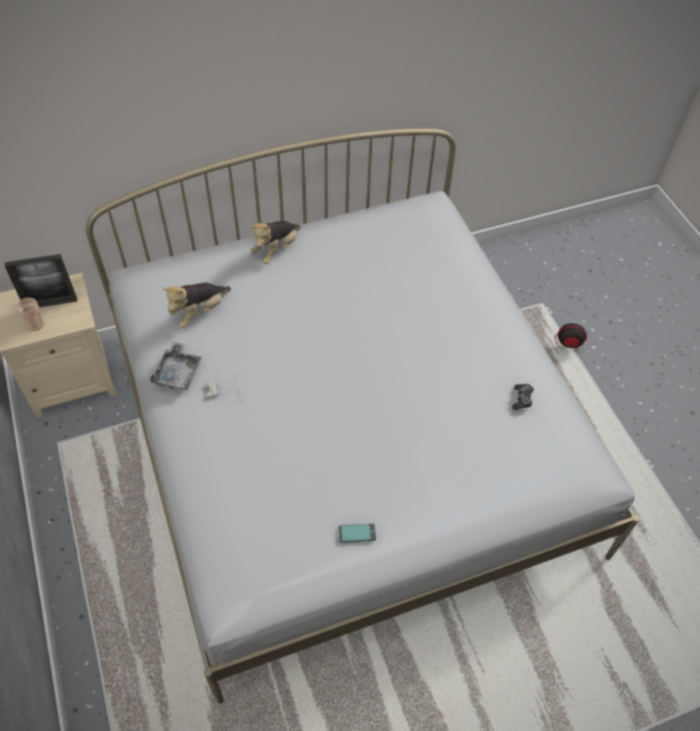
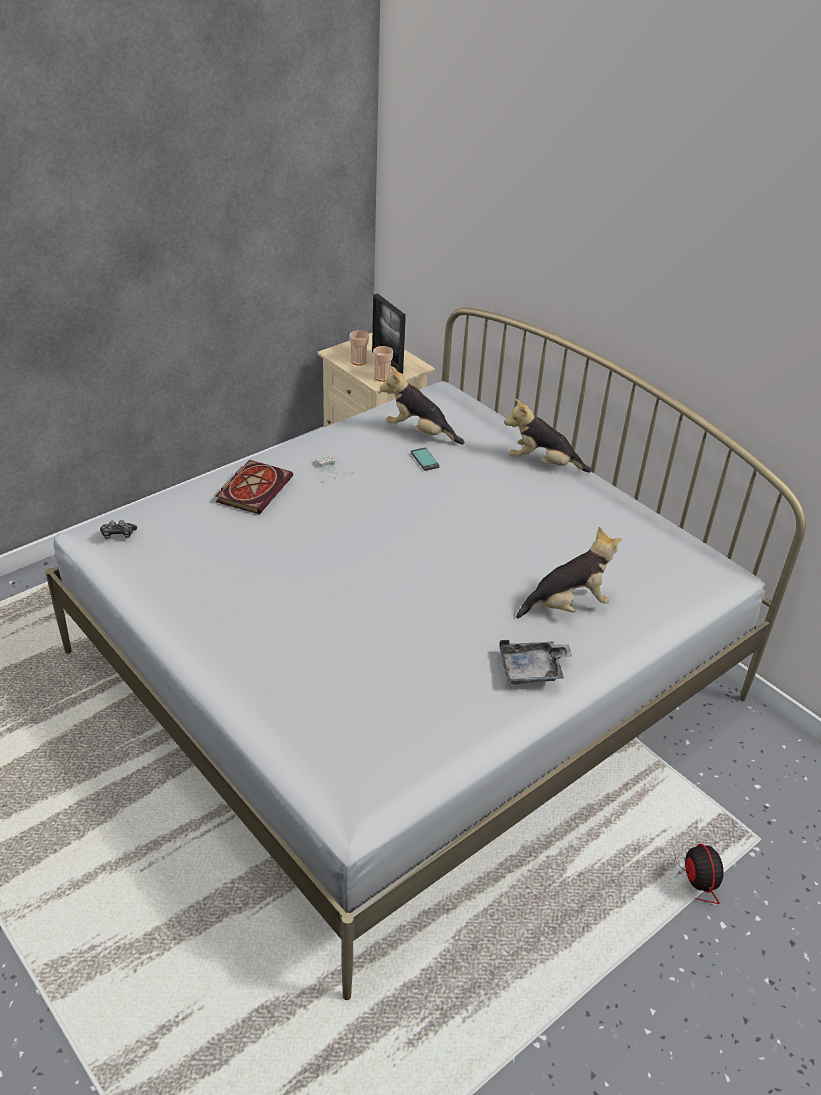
camera: 70 degrees right, 15 degrees down
grey tray [150,342,202,390] -> grey tray moved to [499,640,572,685]
phone [338,524,376,543] -> phone moved to [411,448,440,471]
game controller [512,384,534,410] -> game controller moved to [100,520,137,539]
none -> book [215,460,293,514]
none -> cup [373,346,393,382]
none -> plush toy [516,527,622,619]

